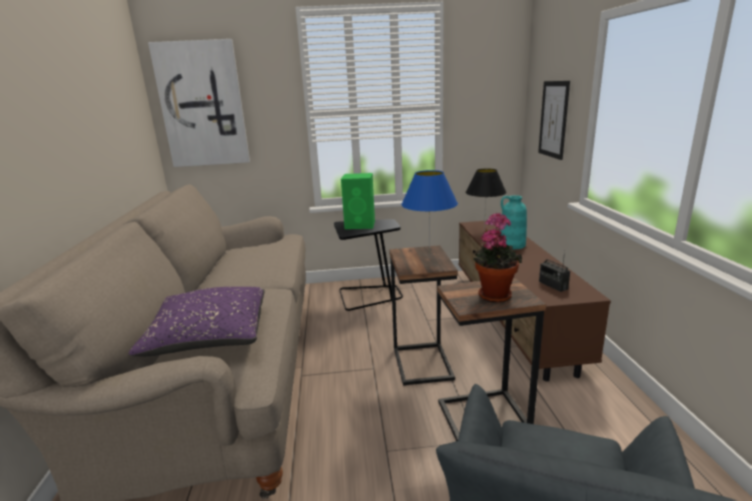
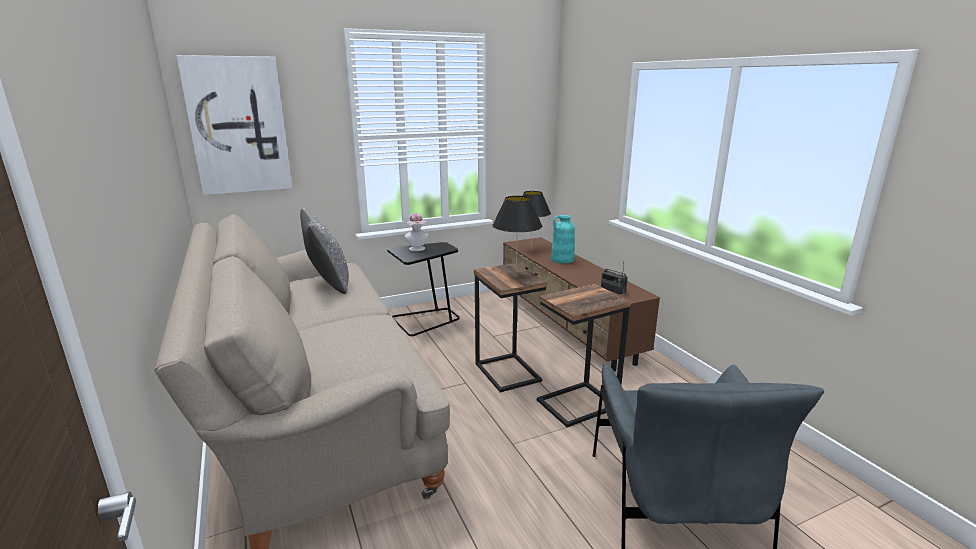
camera: 20 degrees left, 0 degrees up
purple pillow [129,287,265,357] -> none
green speaker [341,173,375,229] -> hat [405,213,428,251]
blue table lamp [401,170,458,259] -> black table lamp [492,196,542,275]
potted plant [473,212,522,302] -> none
picture [538,81,570,160] -> none
none -> grey pillow [300,208,349,294]

